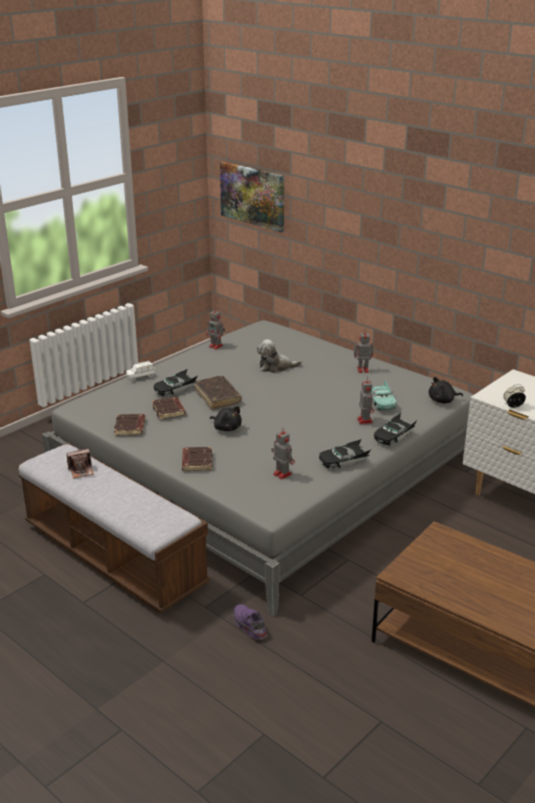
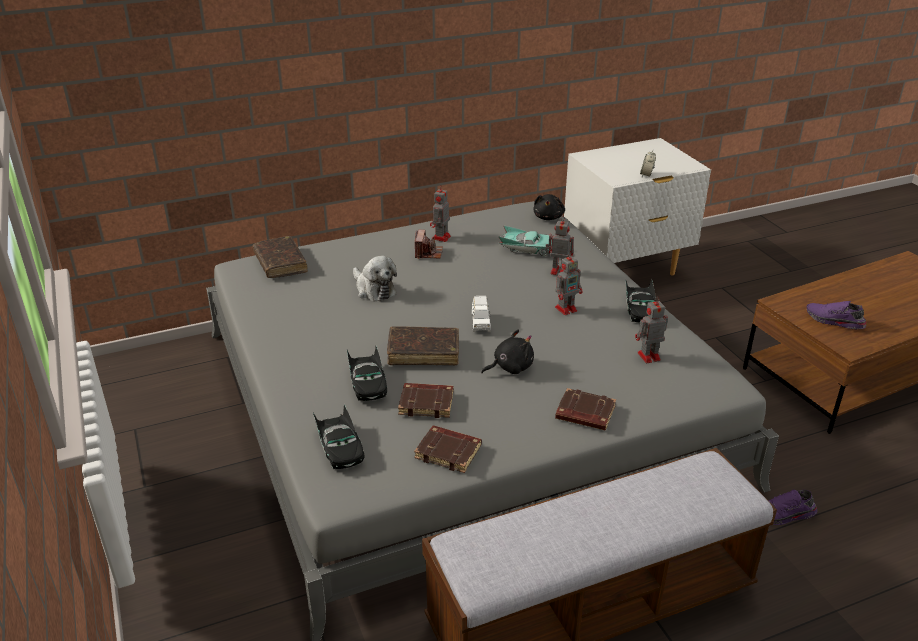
camera: 65 degrees left, 5 degrees up
camera [67,448,94,479] -> camera moved to [415,230,443,259]
white toy car [126,361,155,382] -> white toy car moved to [472,296,491,332]
toy robot [206,307,225,350] -> toy robot moved to [555,252,583,315]
picture [220,161,284,232] -> none
plush toy [257,339,302,373] -> plush toy turned 60 degrees counterclockwise [353,256,397,302]
black toy car [374,412,418,446] -> black toy car moved to [313,404,365,469]
none -> brown book [253,236,308,278]
none -> purple shoe [806,301,866,329]

